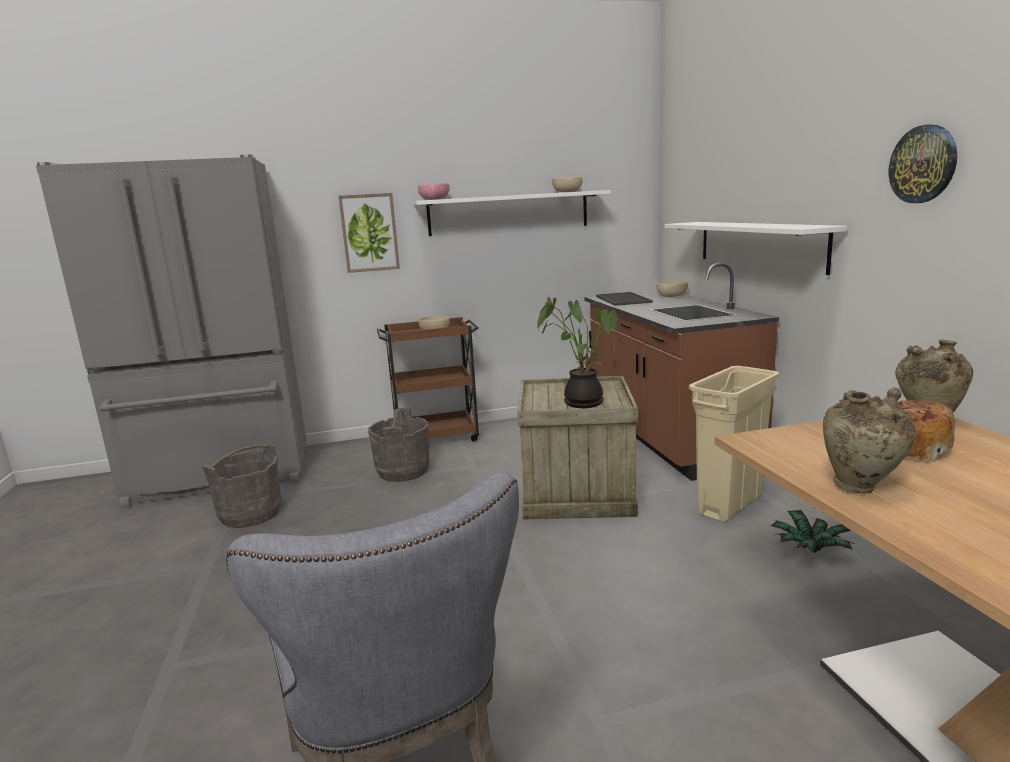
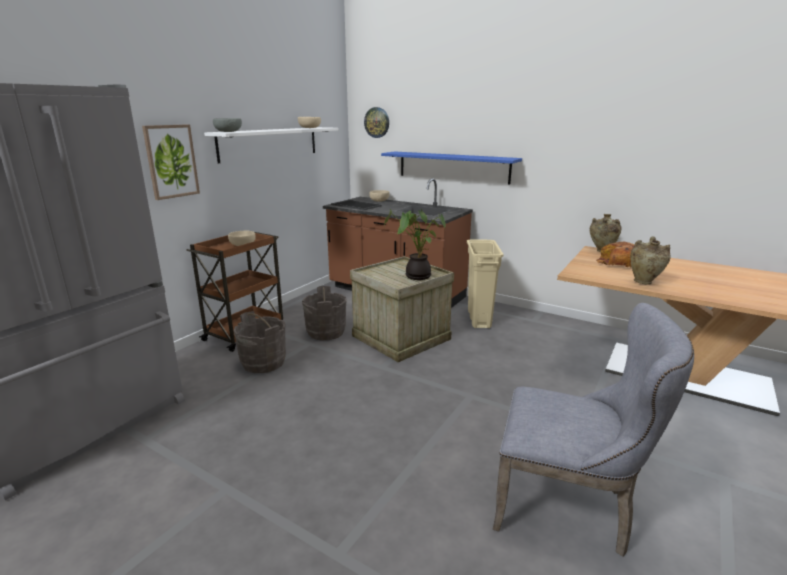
camera: 45 degrees left, 5 degrees up
grey bucket [202,442,281,528] -> grey bucket moved to [302,286,347,340]
pink bowl [418,183,450,200] -> grey bowl [213,118,242,132]
white shelf [664,222,847,275] -> blue shelf [381,151,522,185]
potted plant [771,510,854,553] -> none
wall clock [888,125,957,203] -> wall clock moved to [364,107,389,138]

